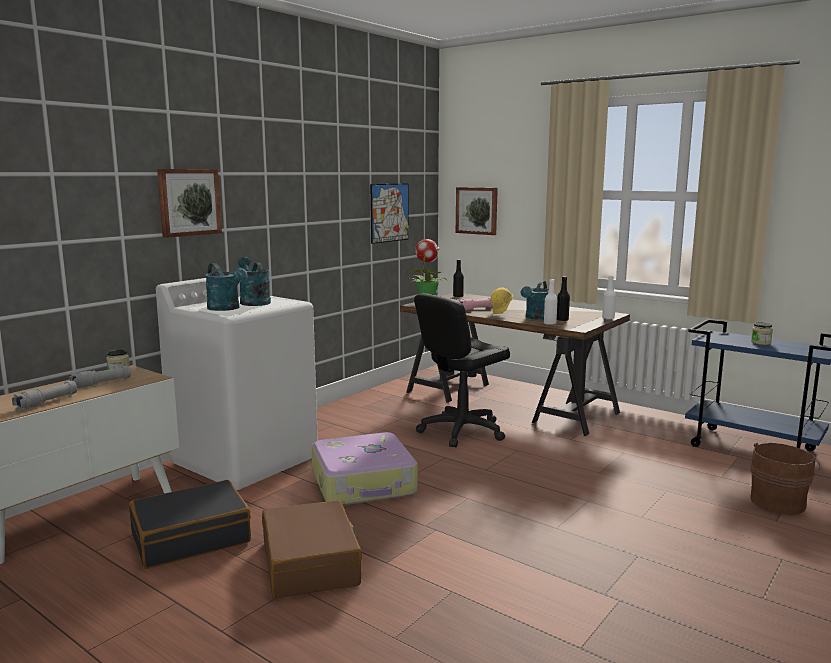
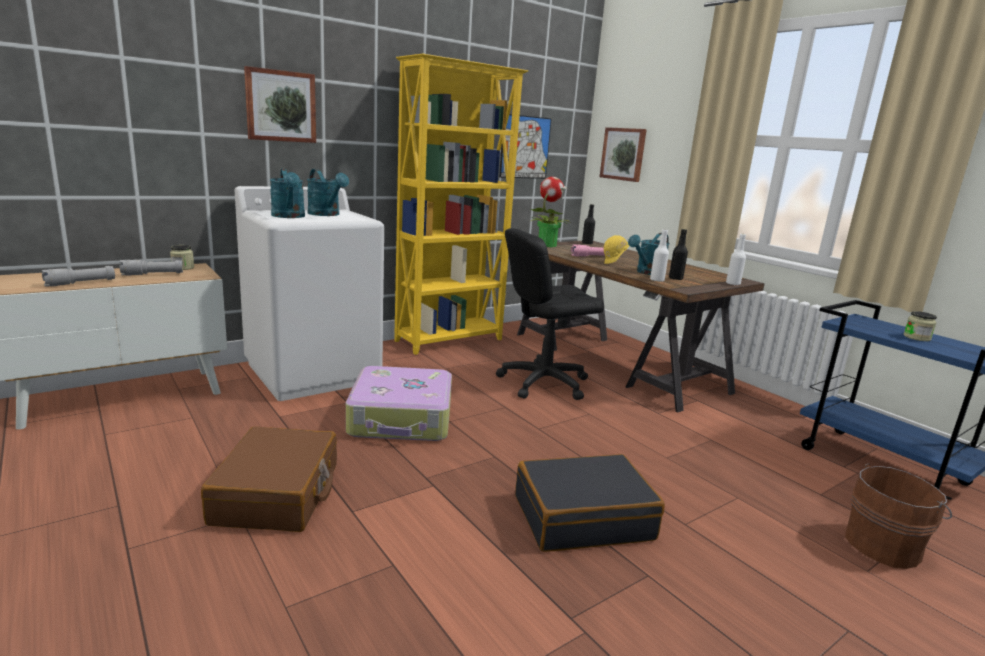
camera: 15 degrees right, 5 degrees up
black suitcase [129,480,251,569] -> black suitcase moved to [515,454,665,552]
turquoise watering can [238,257,271,306] -> turquoise watering can turned 150 degrees clockwise [307,169,349,216]
none -> yellow bookcase [394,54,528,355]

